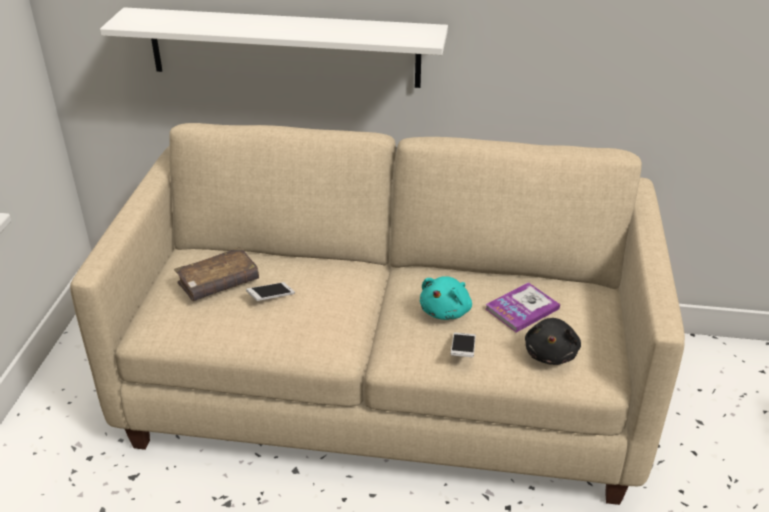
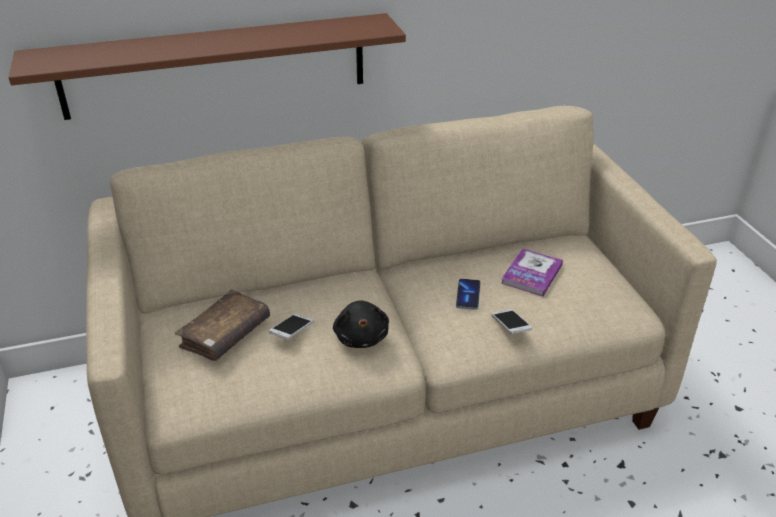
camera: 25 degrees left, 0 degrees up
white shelf [100,7,448,88] -> brown shelf [9,13,406,120]
turquoise plush toy [420,276,472,320] -> phone [456,279,481,310]
black plush toy [525,318,581,365] -> black plush toy moved to [333,301,389,348]

